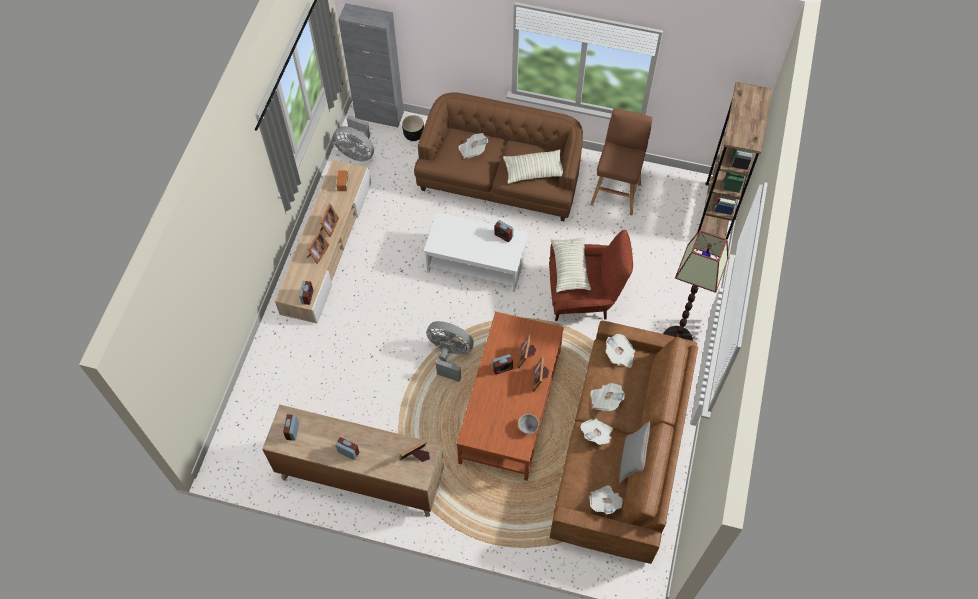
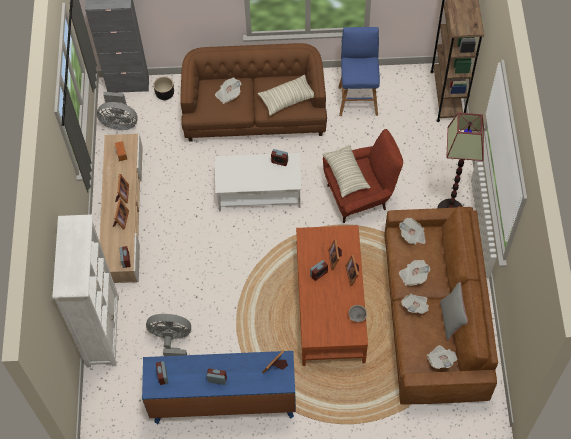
camera: 15 degrees left, 0 degrees up
brown dresser [262,404,444,517] -> blue dresser [142,351,296,424]
grey fan [427,321,474,382] -> grey fan moved to [146,314,191,356]
brown stool [590,108,652,216] -> blue stool [338,27,380,116]
none -> white bookcase [53,214,119,367]

